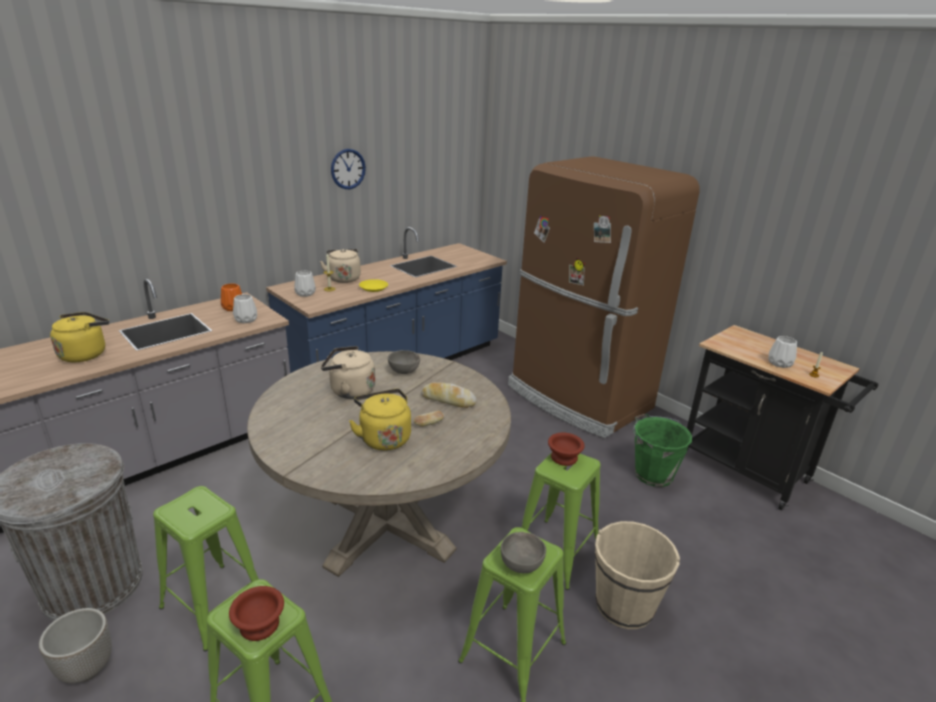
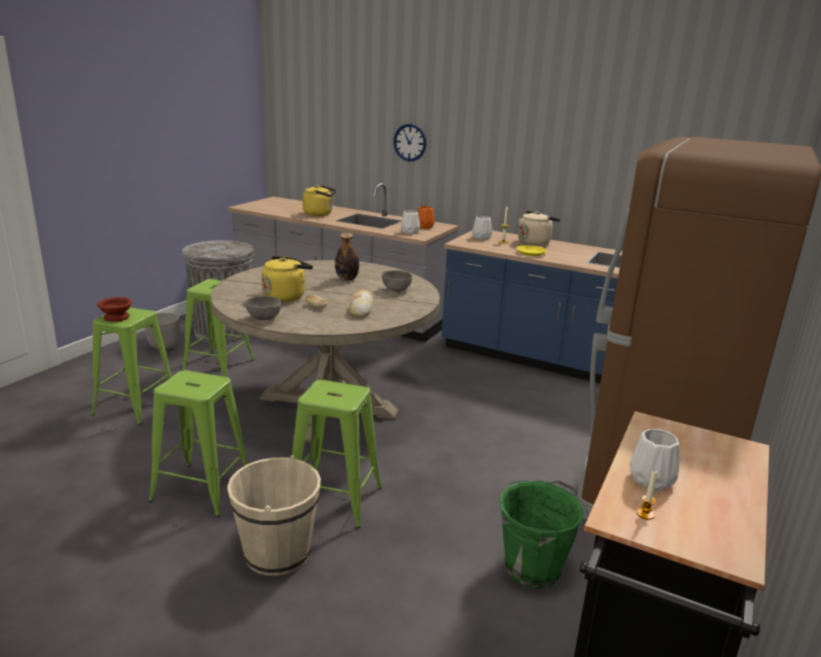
camera: 70 degrees right, 5 degrees down
beige kettle [321,346,375,399] -> bottle [335,233,359,281]
wall clock [331,149,366,189] -> wall clock moved to [393,124,426,161]
grey bowl [501,532,546,573] -> grey bowl moved to [245,296,281,320]
brown bowl [548,433,585,466] -> none

